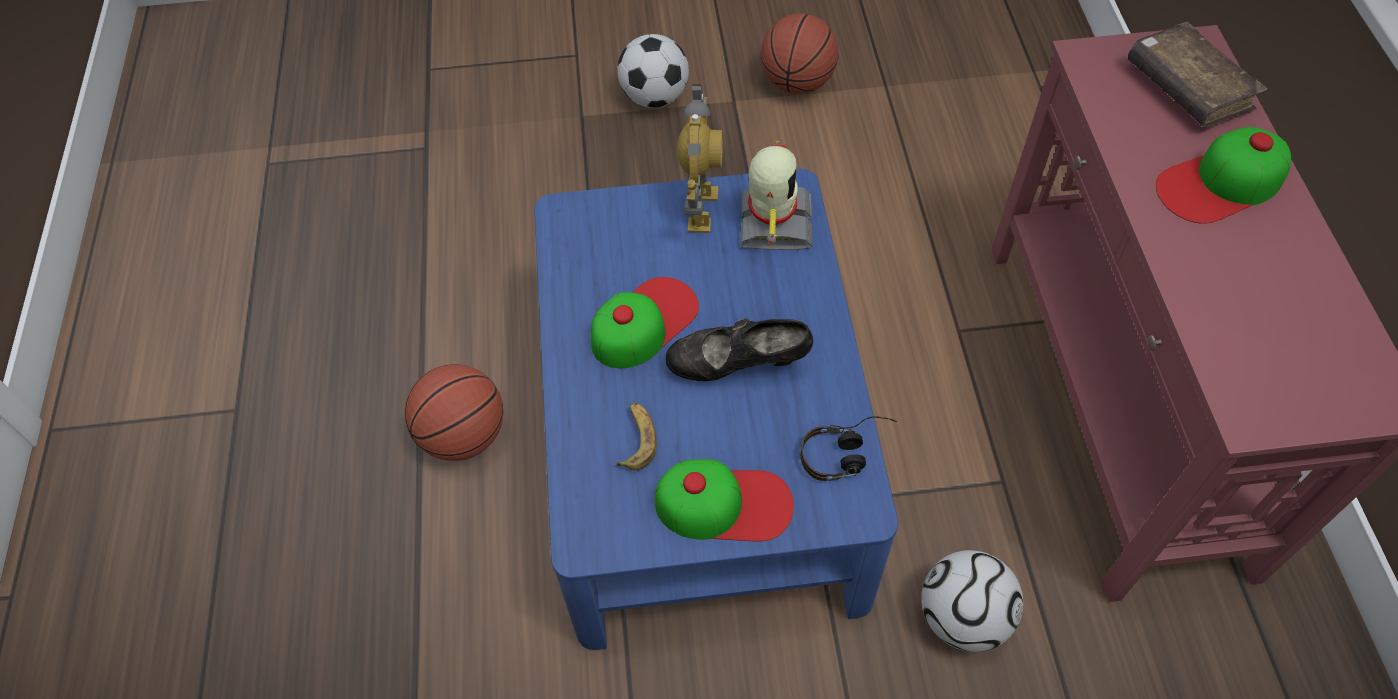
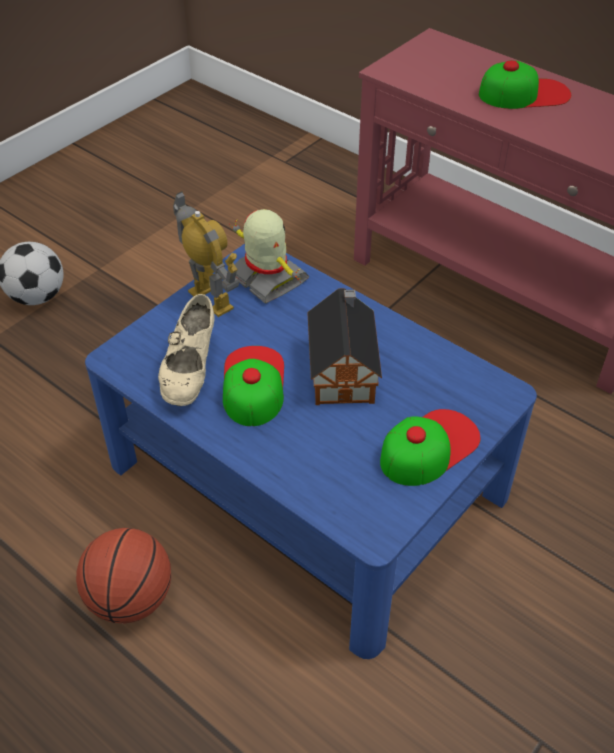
camera: 45 degrees left, 10 degrees down
banana [615,403,657,471] -> none
black shoe [666,318,813,381] -> toy house [307,288,382,405]
basketball [761,13,838,94] -> none
headphones [801,416,897,481] -> none
football [921,550,1023,652] -> none
brown book [1128,22,1267,128] -> none
cap [1156,127,1291,224] -> cap turned 120 degrees counterclockwise [479,60,571,109]
none -> beige shoe [158,294,214,406]

